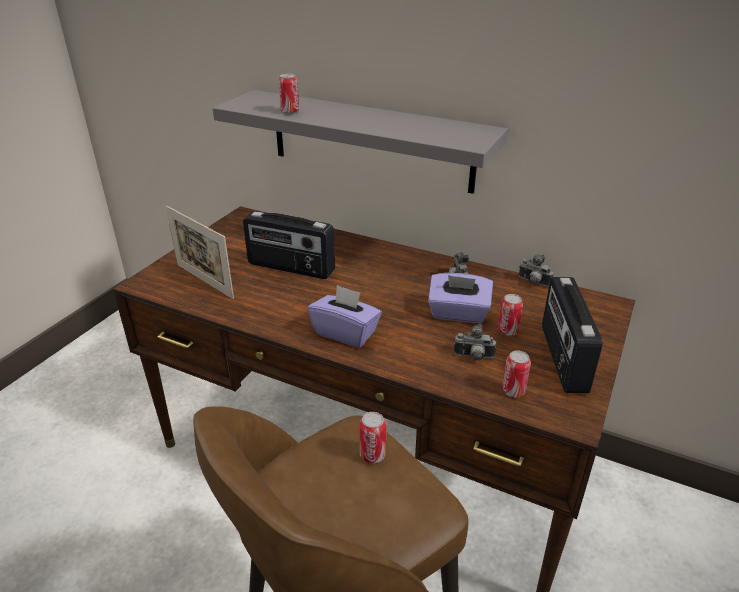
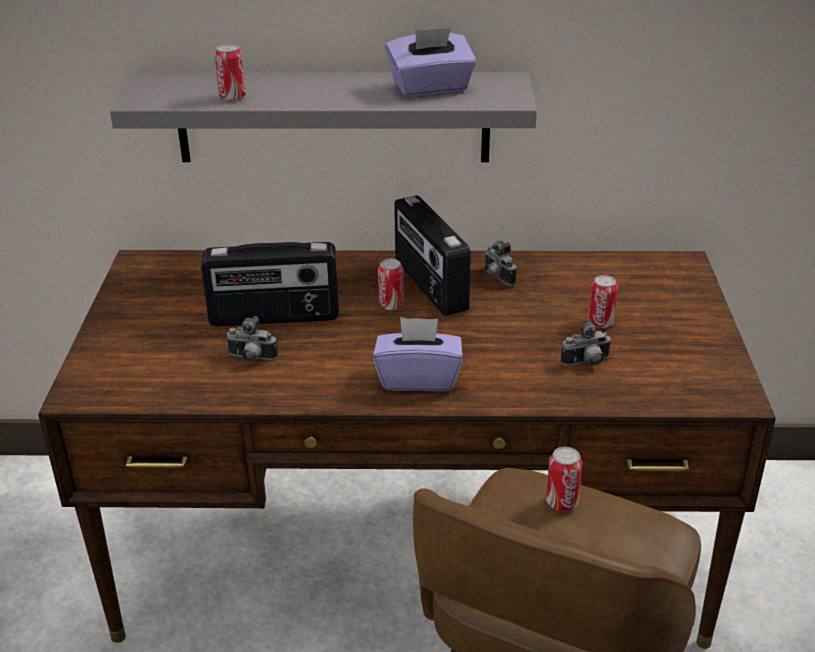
camera: 25 degrees left, 0 degrees up
picture frame [166,206,234,299] -> none
purple tissue box [428,273,493,323] -> purple tissue box moved to [385,28,477,97]
can [502,350,531,397] -> can moved to [378,259,404,310]
camera [519,254,553,287] -> camera moved to [226,316,278,362]
radio [542,277,603,394] -> radio moved to [394,195,471,316]

